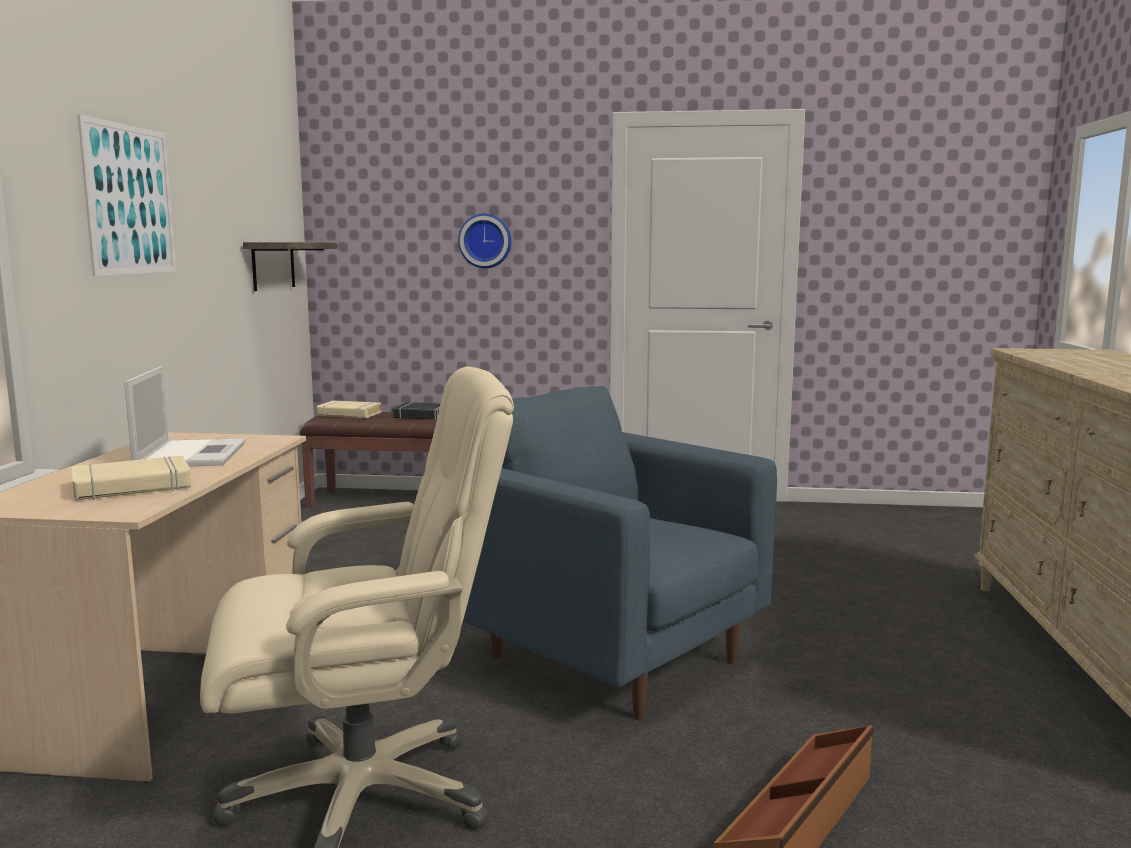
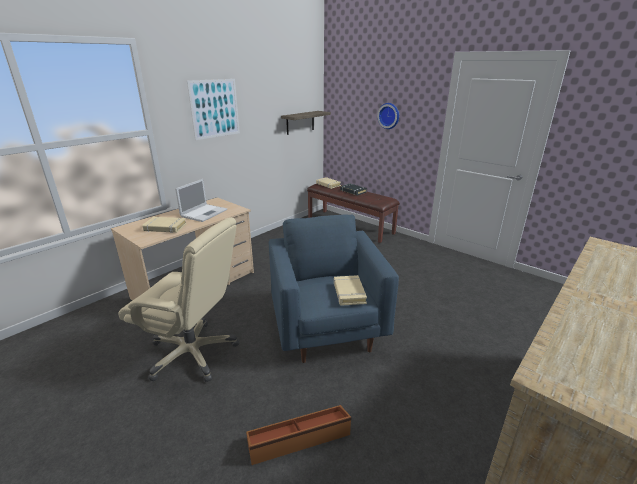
camera: 35 degrees right, 15 degrees up
none -> beige book [334,275,367,306]

